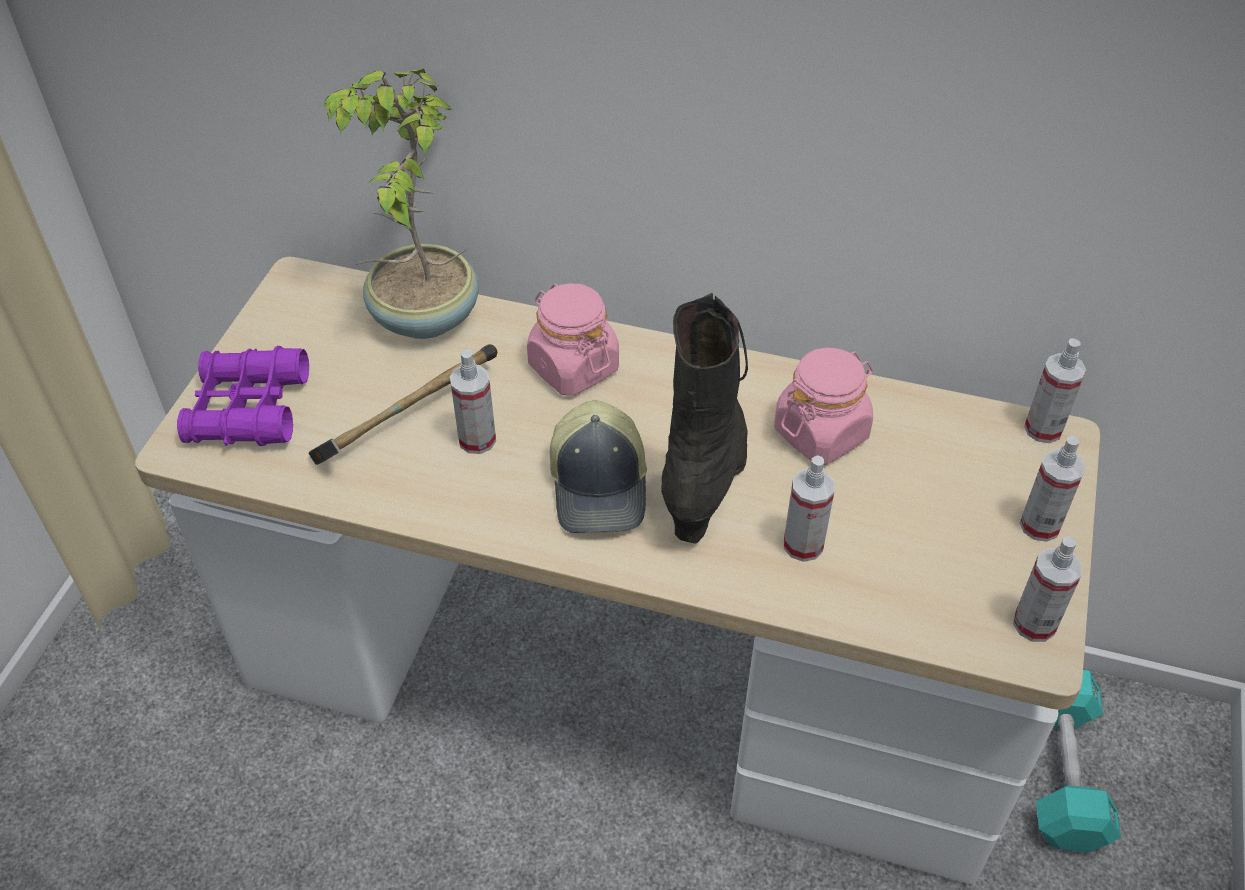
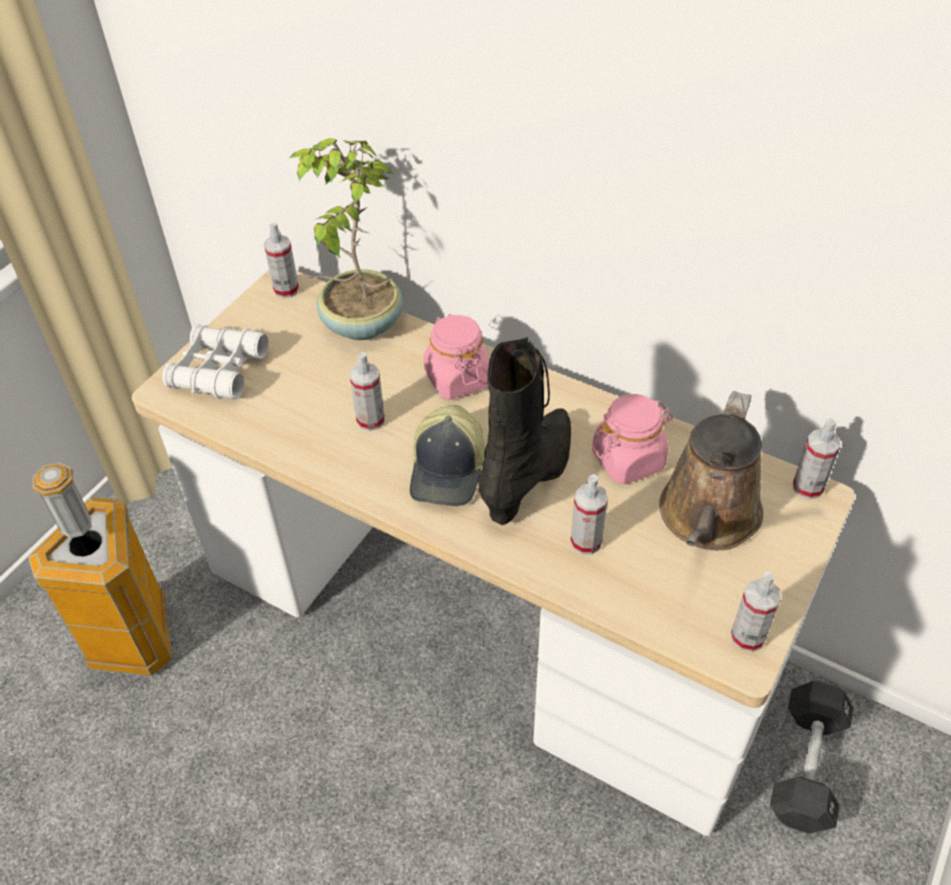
camera: 15 degrees right, 0 degrees up
purple binoculars [177,346,309,446] -> white binoculars [162,324,269,399]
hammer [309,344,497,465] -> none
spray bottle [1019,436,1086,542] -> spray bottle moved to [264,222,299,298]
turquoise dumbbell [1036,670,1121,853] -> black dumbbell [770,681,853,834]
none -> trash can [28,462,172,676]
none -> brown watering can [659,391,763,550]

